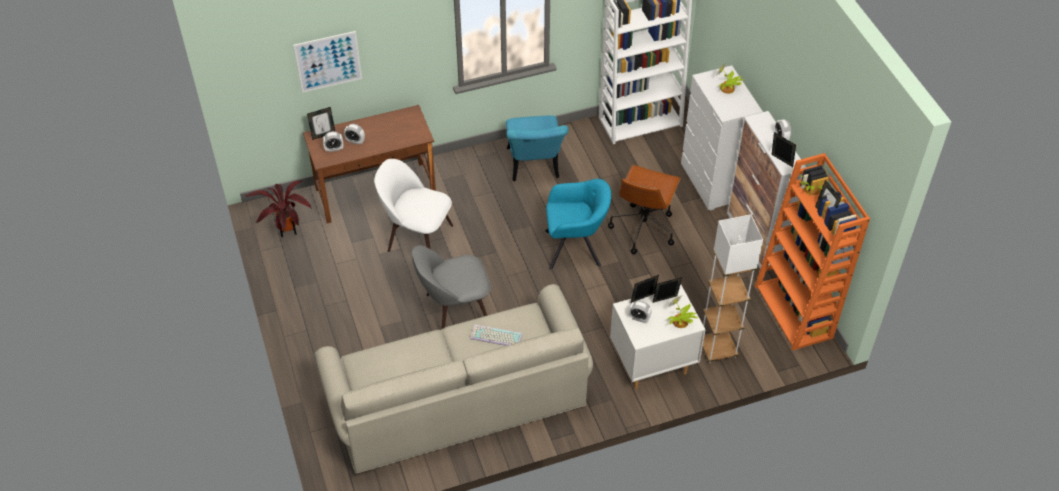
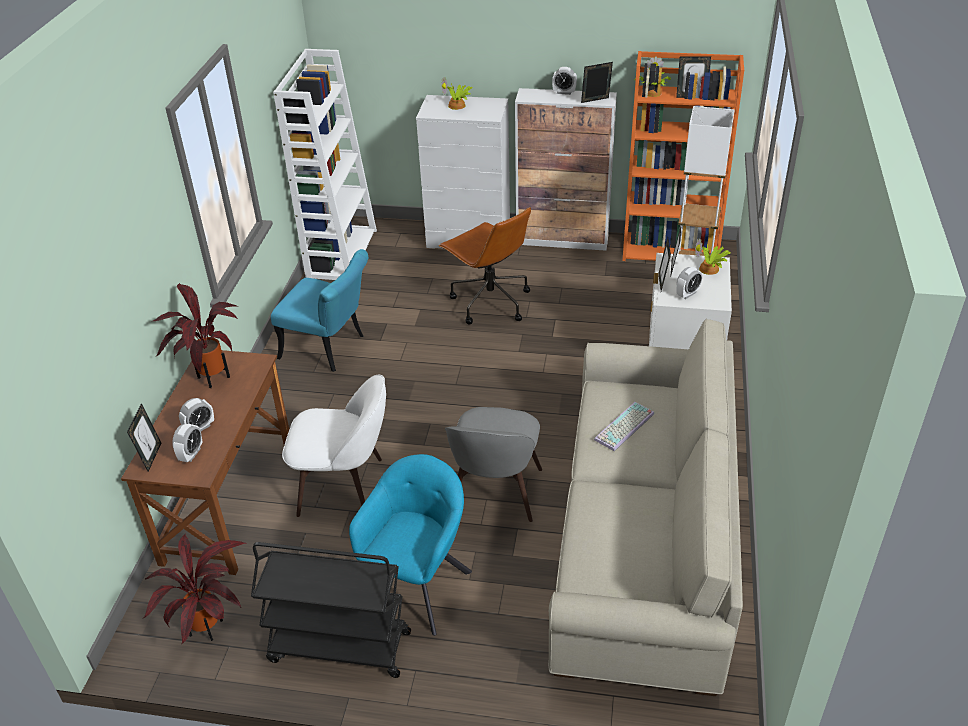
camera: 60 degrees left, 10 degrees down
picture [293,31,362,93] -> none
white chair [374,159,453,252] -> white chair turned 135 degrees counterclockwise [282,375,386,517]
turquoise armchair [545,179,611,270] -> turquoise armchair moved to [349,454,472,636]
none -> potted plant [153,283,239,388]
none -> black cart [251,542,411,678]

